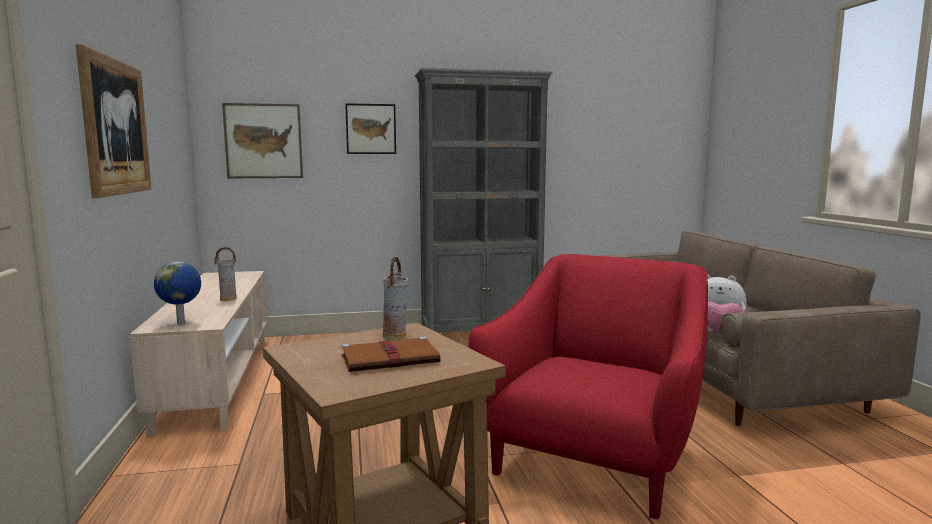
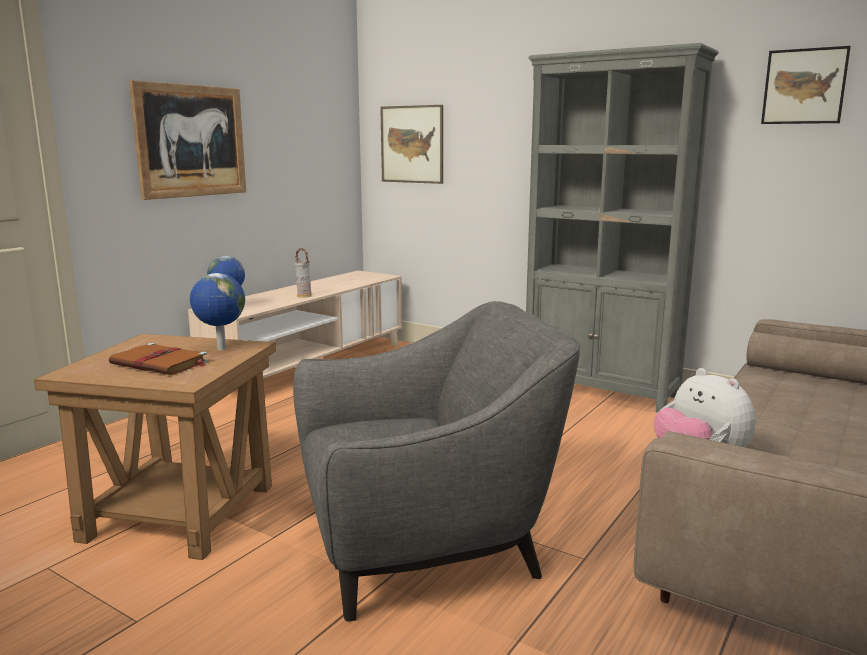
camera: 45 degrees right, 5 degrees up
picture [345,103,396,154] -> picture moved to [761,46,851,124]
vase [383,257,408,340] -> globe [190,273,245,350]
red armchair [468,254,708,519] -> grey armchair [293,301,580,622]

